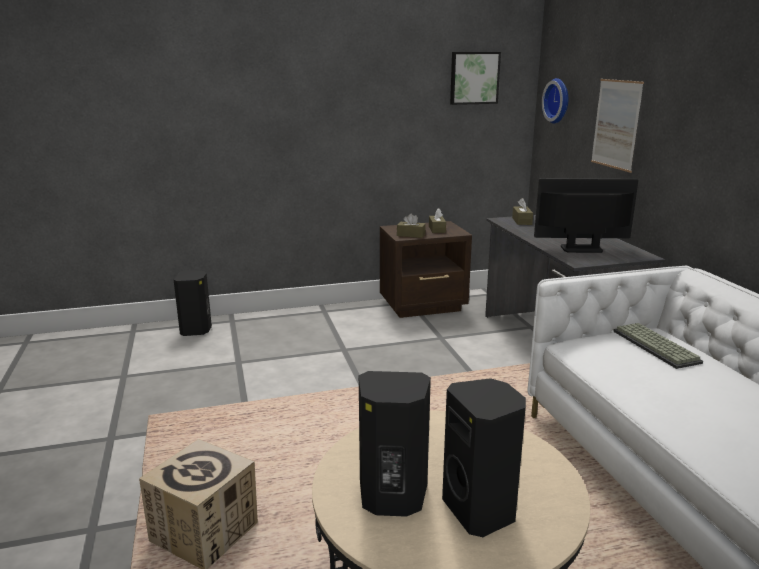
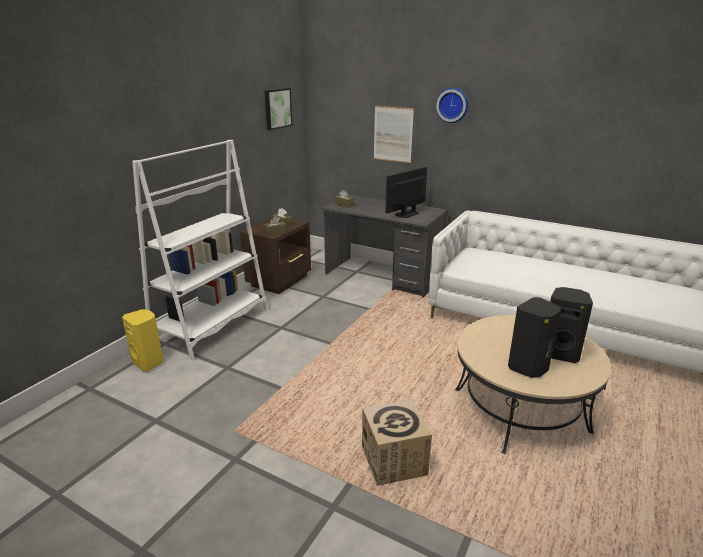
camera: 45 degrees left, 5 degrees up
black speaker [174,270,212,336] -> yellow speaker [122,309,163,371]
wall clock [542,78,568,124] -> wall clock moved to [436,88,468,123]
keyboard [613,323,703,369] -> none
none -> white bookcase [132,140,268,360]

